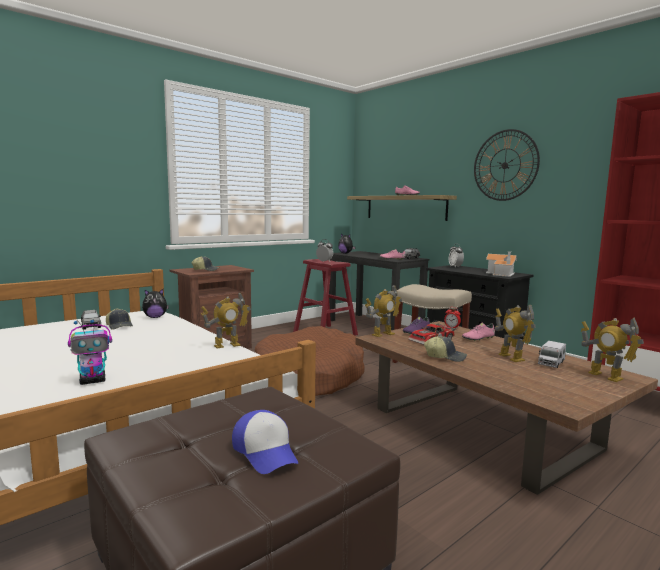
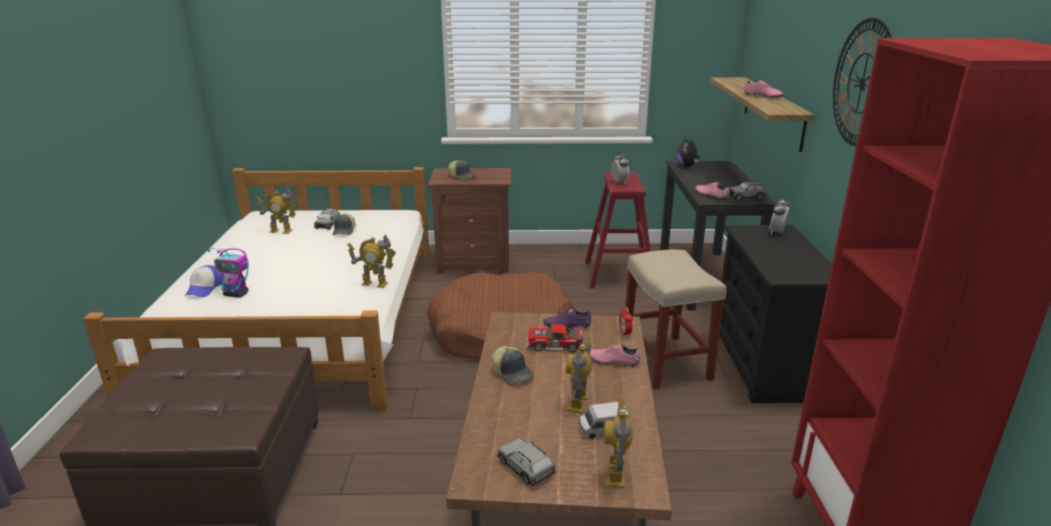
camera: 40 degrees right, 15 degrees up
plush toy [142,289,169,318] -> none
cap [232,410,298,474] -> cap moved to [185,265,224,297]
toy robot [365,285,402,337] -> toy robot moved to [256,188,297,234]
toy house [486,251,517,277] -> none
none -> grey toy car [497,438,556,486]

